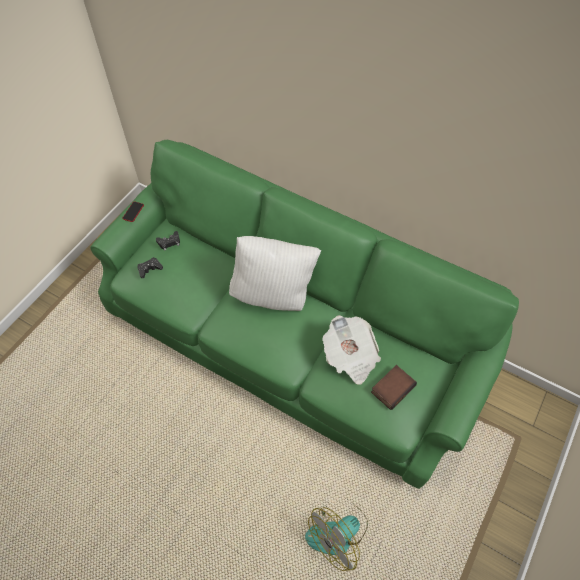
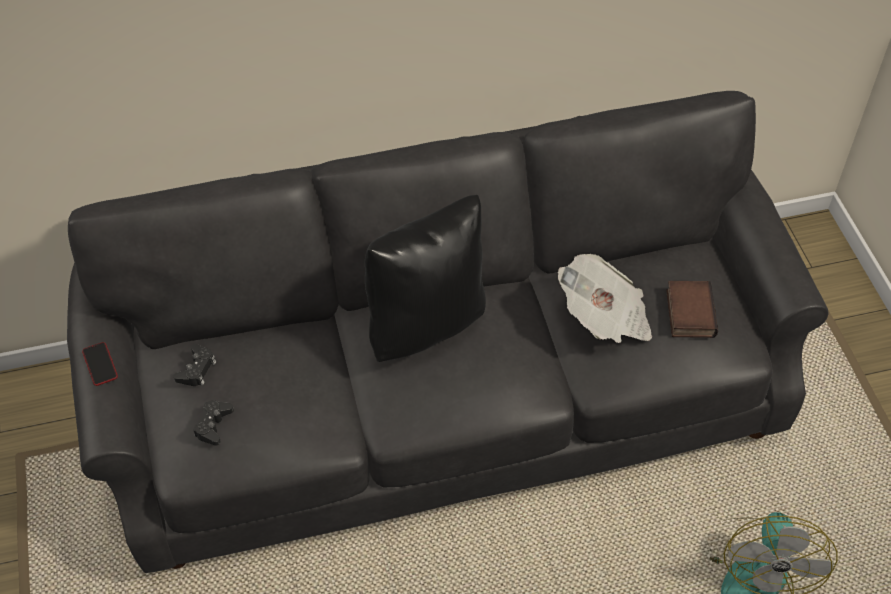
camera: 45 degrees left, 5 degrees down
green sofa [90,140,519,489] -> black sofa [67,91,829,573]
white pillow [229,236,321,311] -> black pillow [365,195,486,362]

